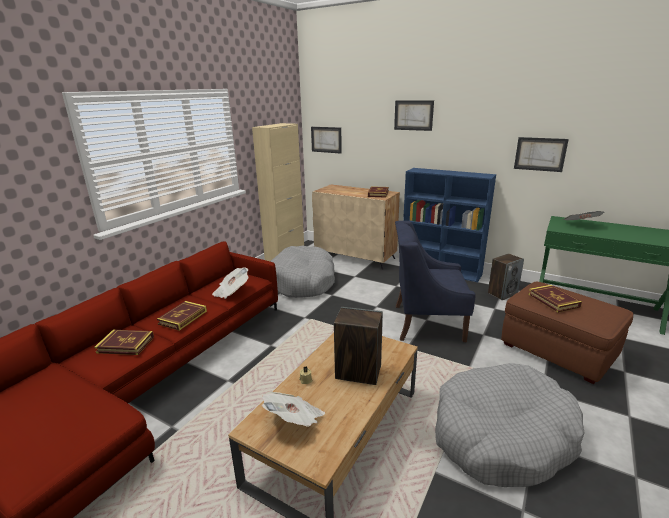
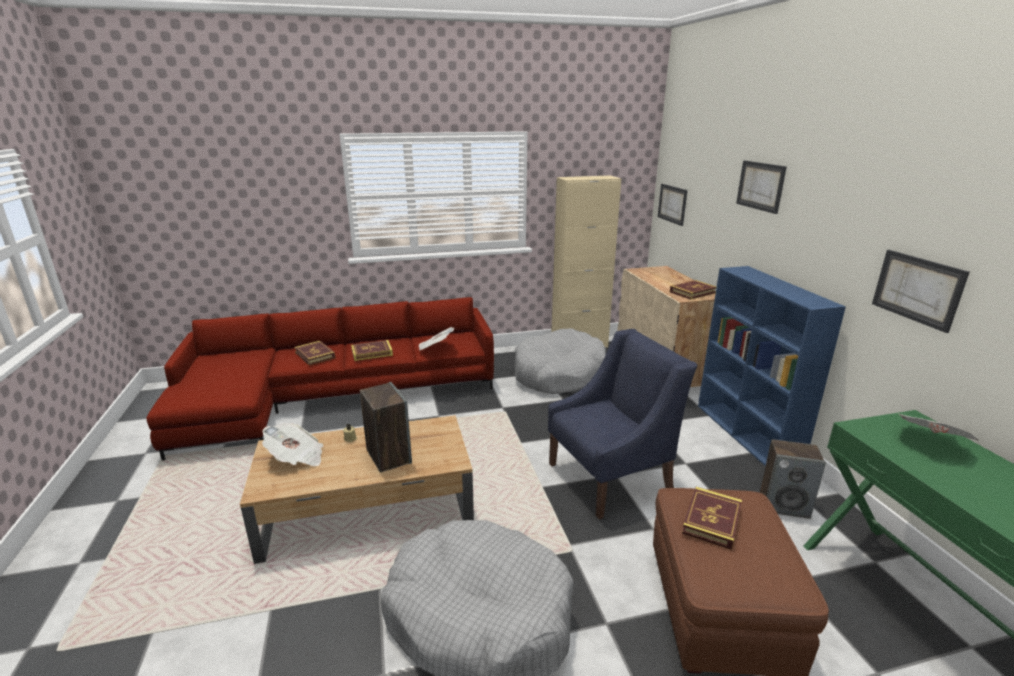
camera: 45 degrees right, 0 degrees up
blue armchair [395,221,476,342] -> blue armchair turned 105 degrees clockwise [548,329,697,519]

